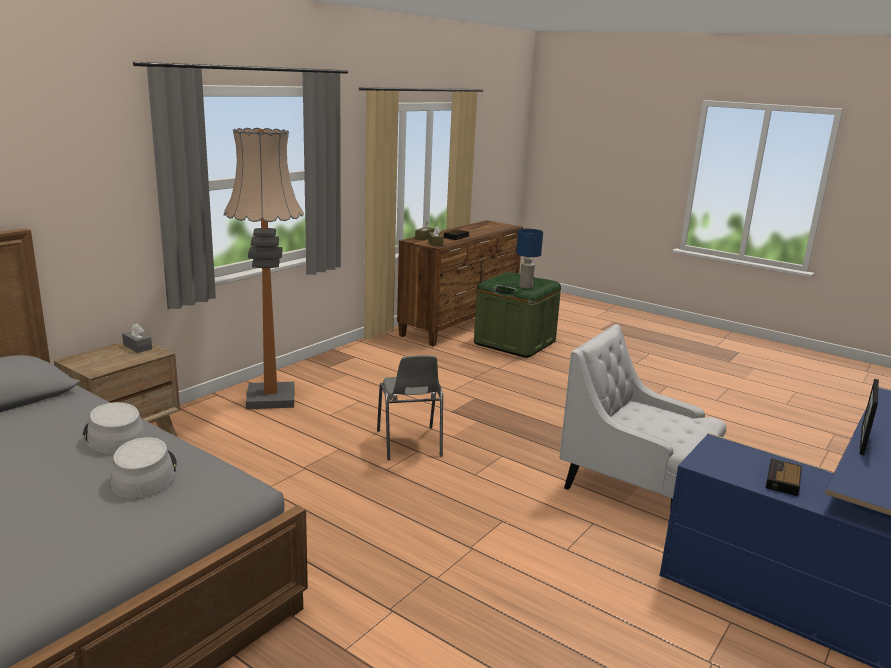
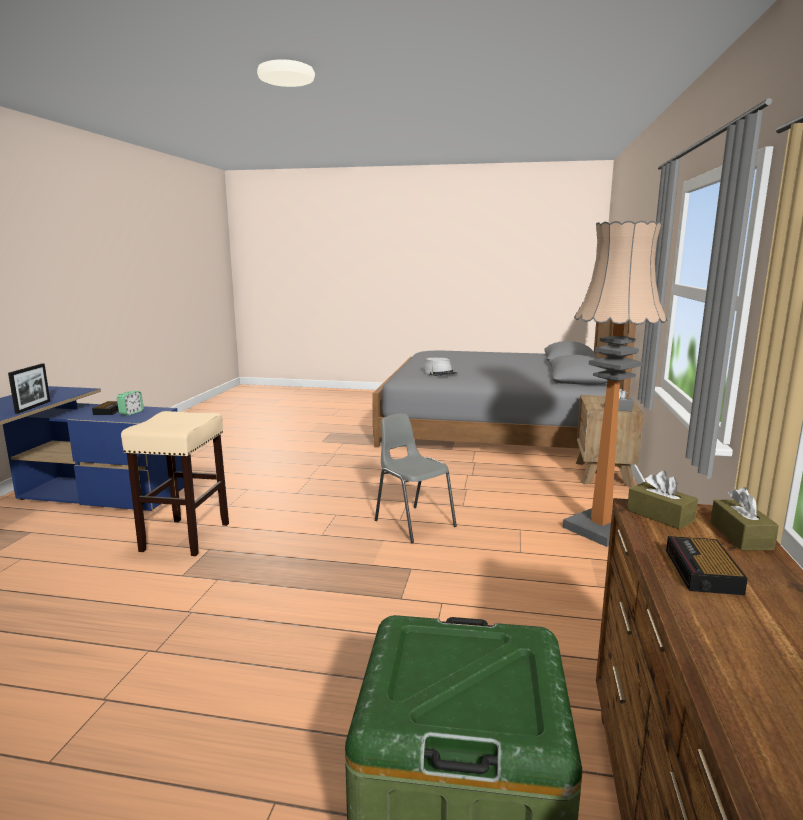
camera: 155 degrees right, 5 degrees down
grey hat [83,402,147,454] -> none
blue table lamp [516,229,543,289] -> none
white armchair [559,324,726,511] -> beige stool [121,411,229,556]
none -> alarm clock [117,391,144,415]

